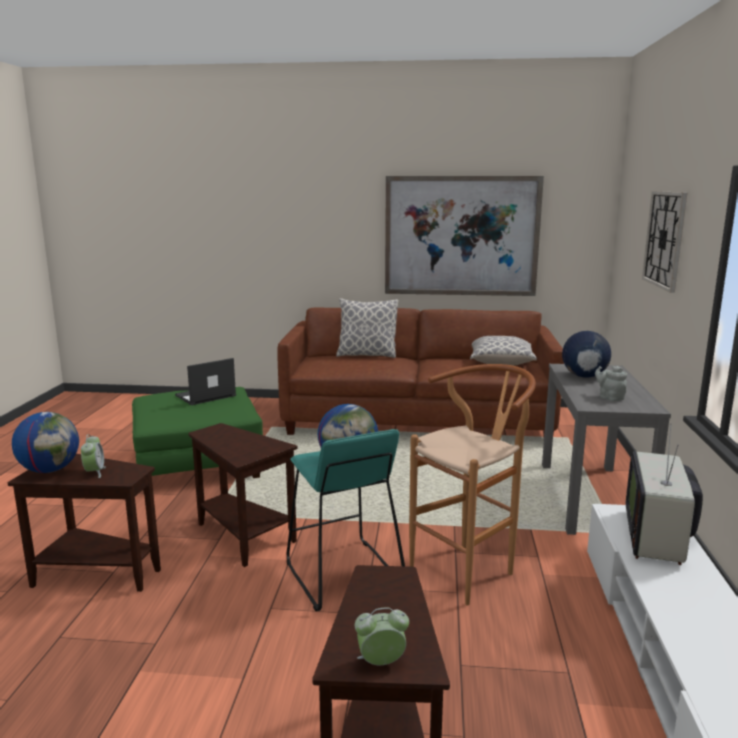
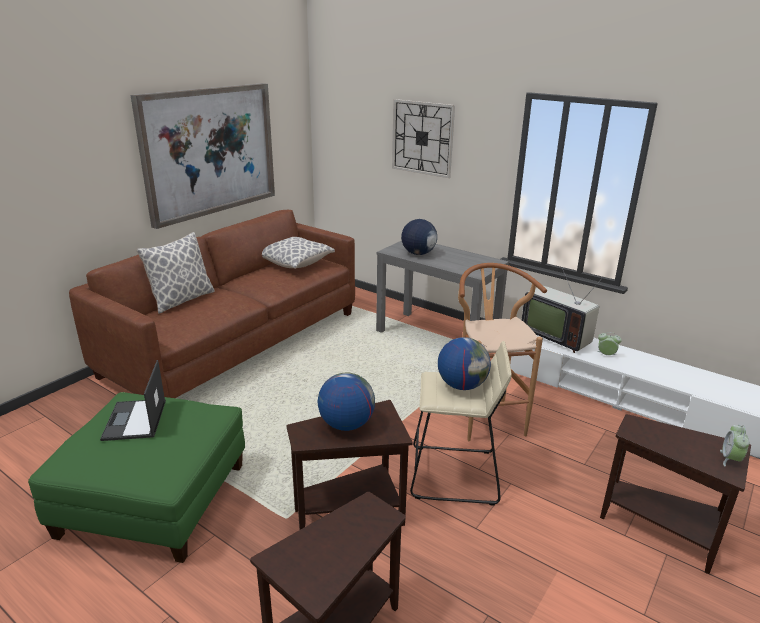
camera: 60 degrees left, 10 degrees up
globe [12,412,79,473] -> globe moved to [318,373,375,431]
alarm clock [81,434,106,478] -> alarm clock moved to [597,332,622,355]
turquoise stool [287,429,405,611] -> beige stool [410,341,512,506]
grey teapot [595,366,627,401] -> none

